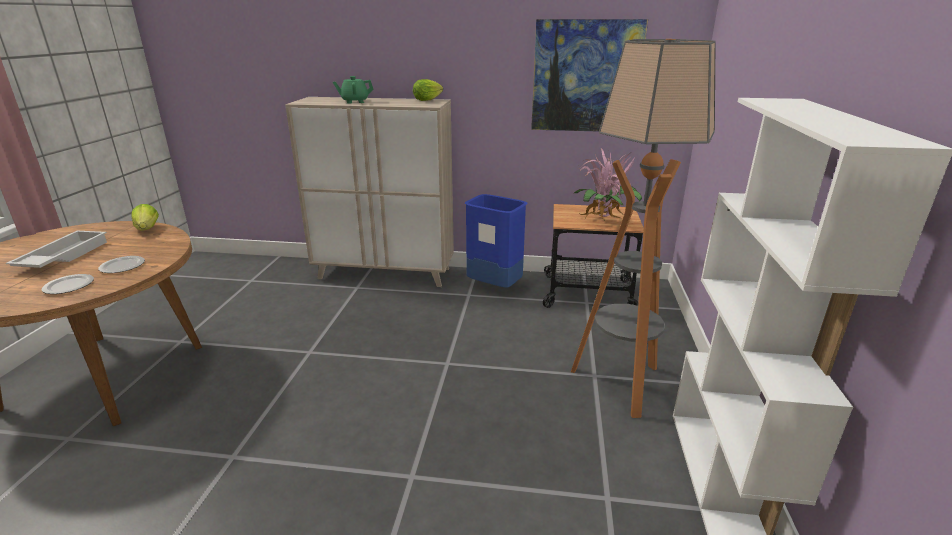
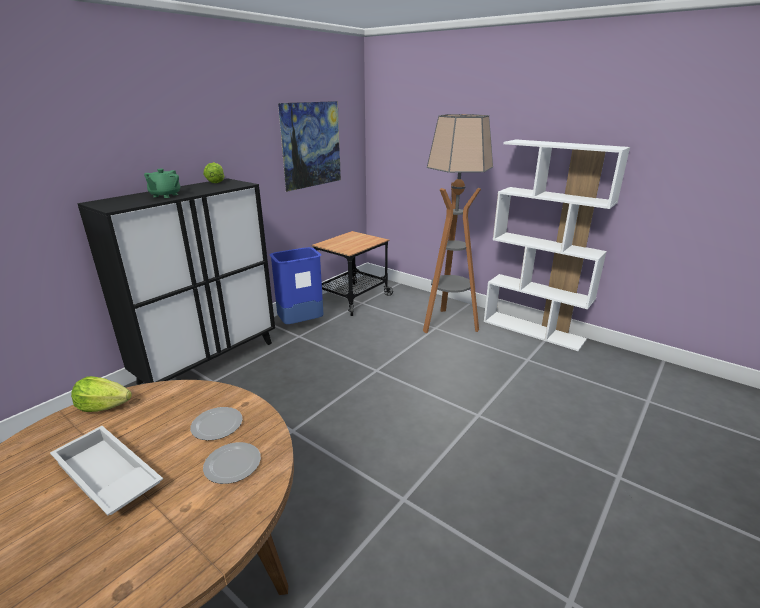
camera: 60 degrees left, 0 degrees up
beige cabinet [285,97,454,287] -> black cabinet [77,178,275,385]
potted plant [574,149,642,221] -> none

